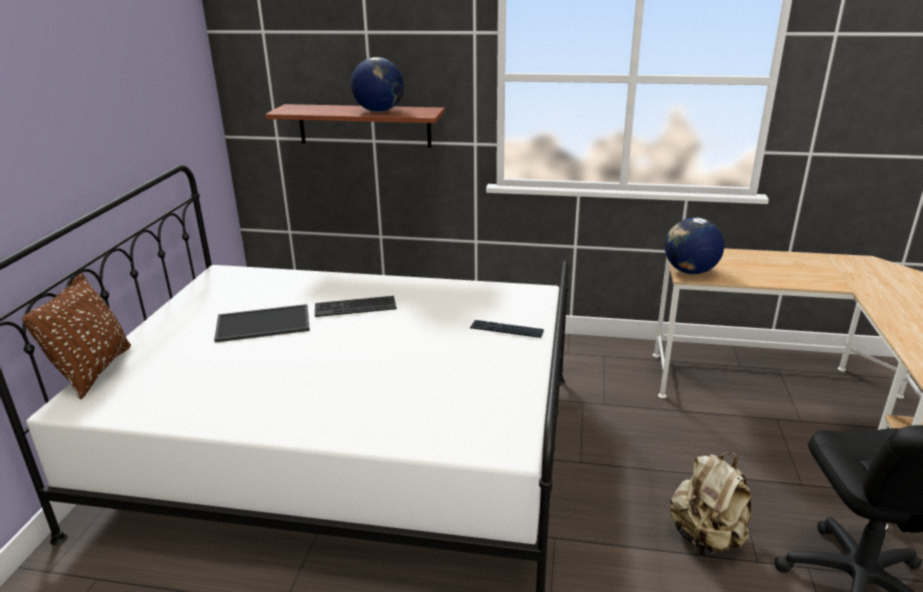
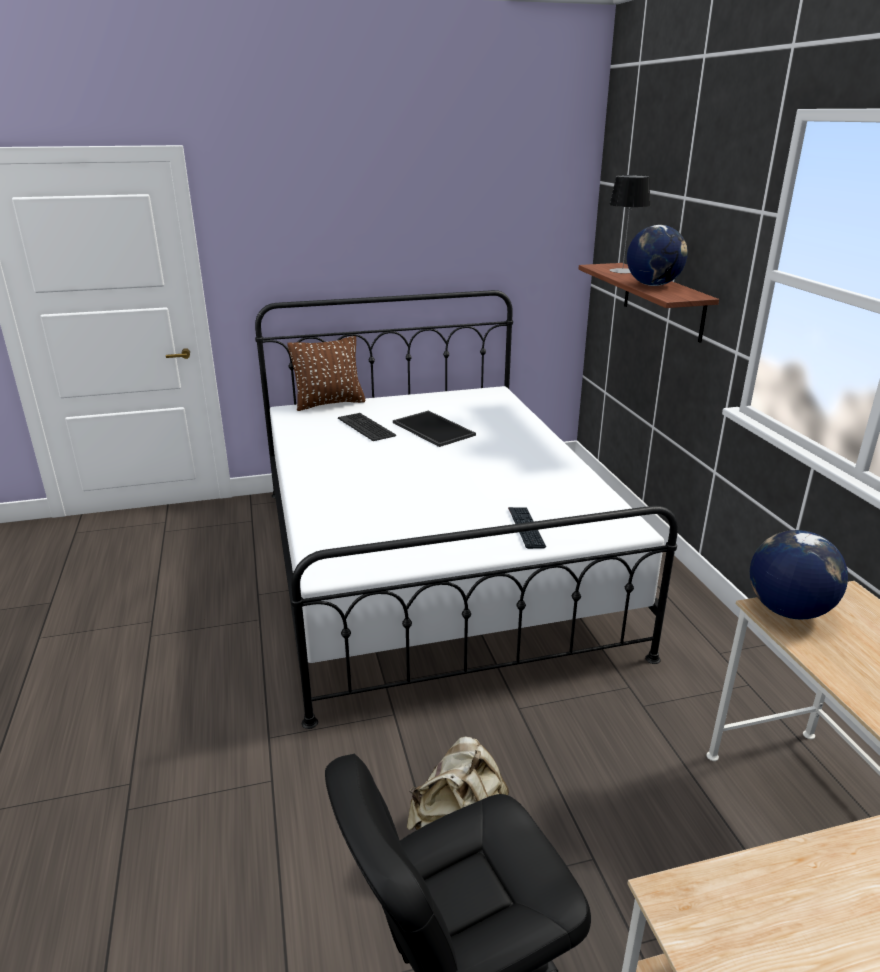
camera: 65 degrees right, 0 degrees up
keyboard [315,296,397,317] -> keyboard moved to [338,413,396,441]
none -> table lamp [609,175,650,274]

